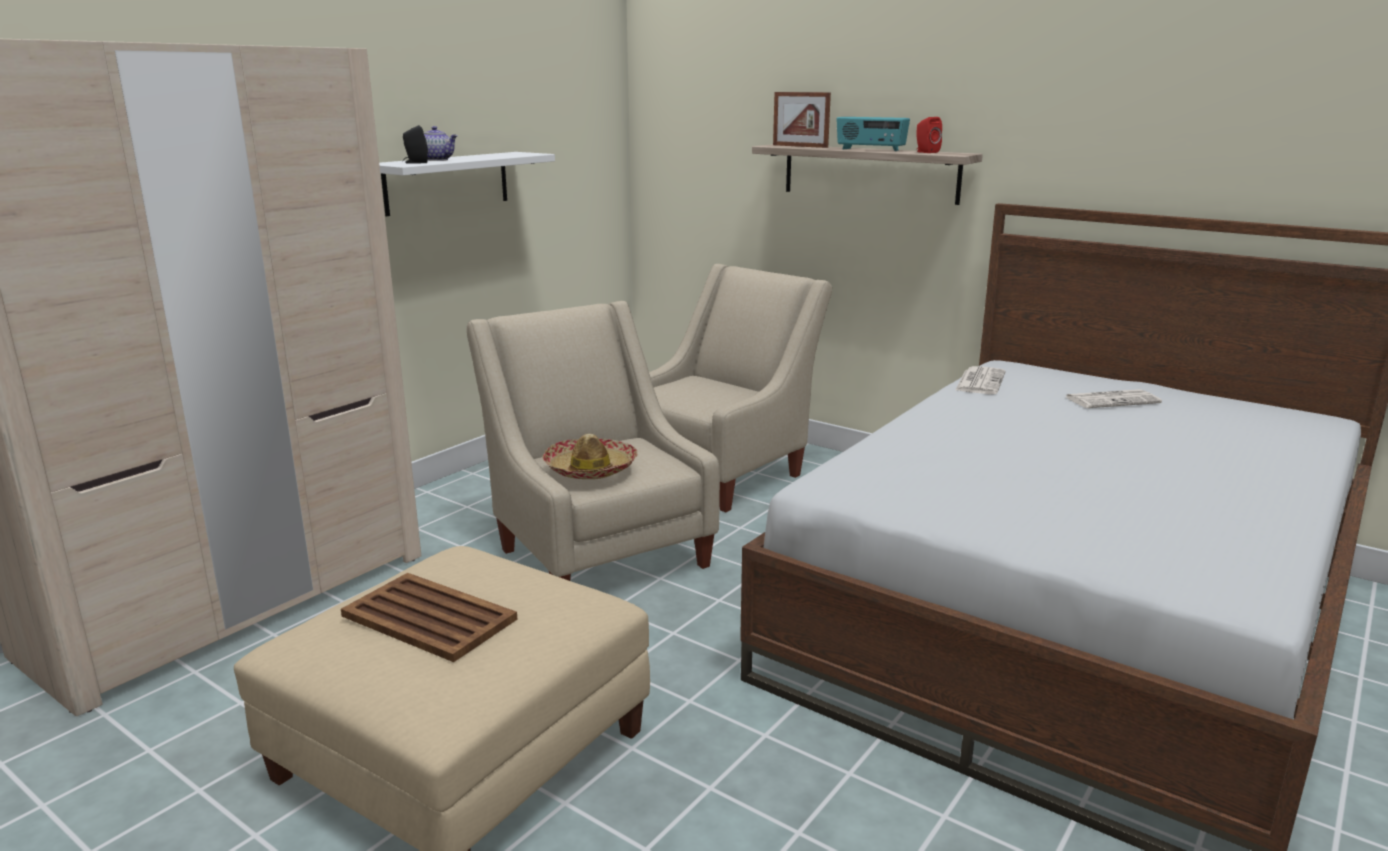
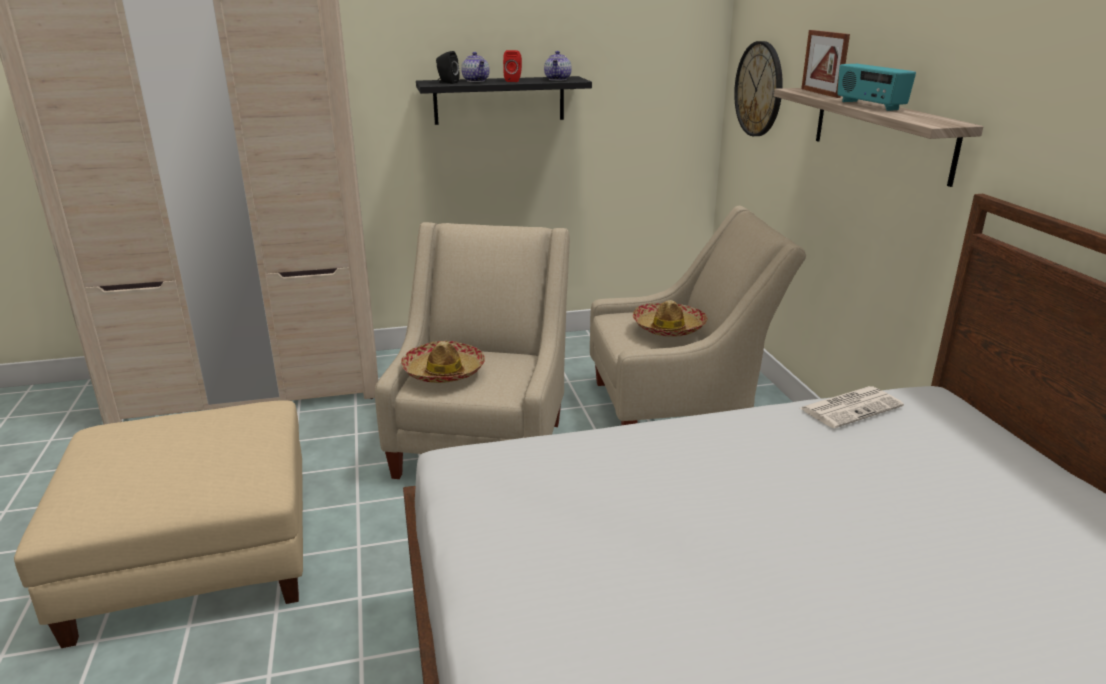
camera: 40 degrees right, 5 degrees up
brown tray [341,573,517,662] -> none
white shelf [379,152,555,216] -> black shelf [416,76,592,125]
red speaker [916,117,942,153] -> red speaker moved to [503,50,522,82]
newspaper [1066,389,1162,408] -> none
none -> teapot [544,51,572,81]
none -> hat [633,300,708,337]
none -> wall clock [734,41,783,136]

